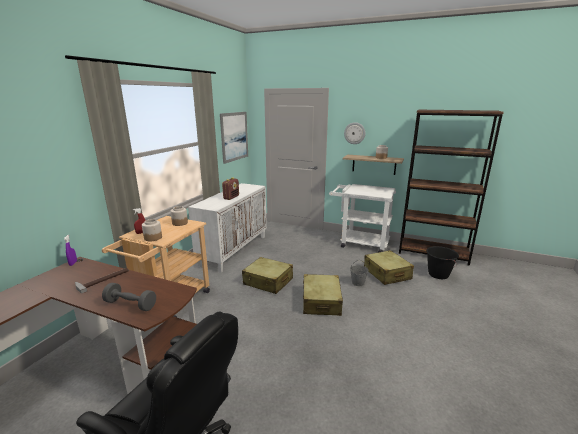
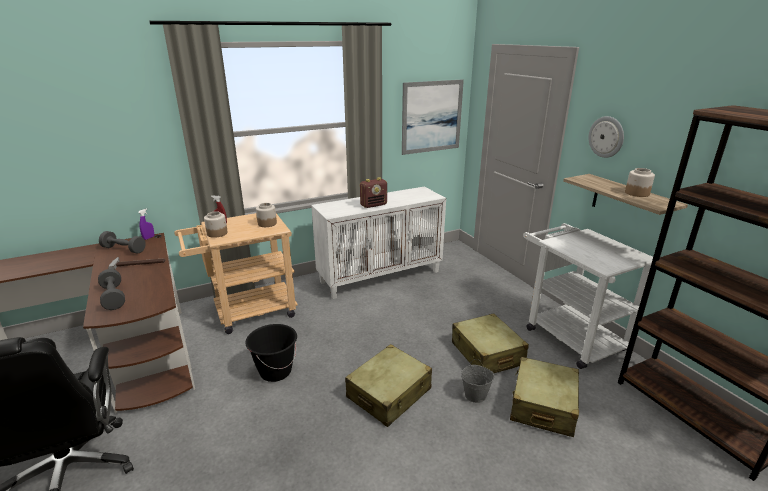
camera: 40 degrees right, 5 degrees up
beige suitcase [242,257,293,294] -> beige suitcase moved to [452,313,529,373]
black bucket [426,246,459,279] -> black bucket moved to [245,324,297,382]
none -> grey dumbbell [99,231,146,254]

